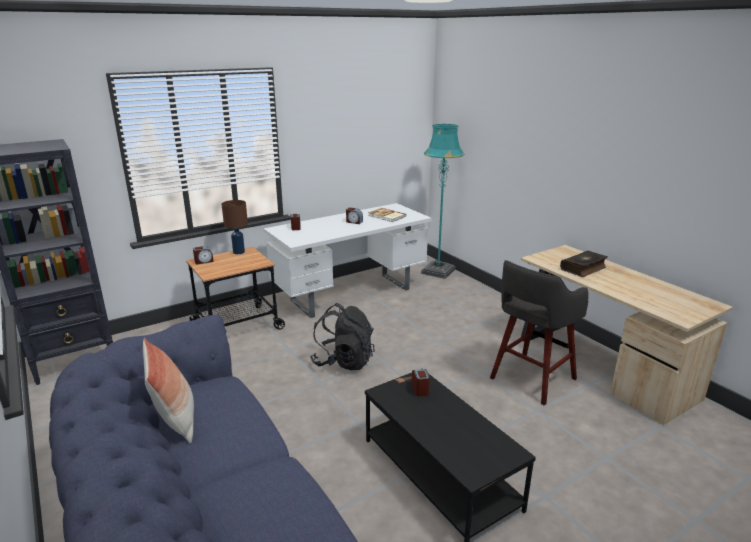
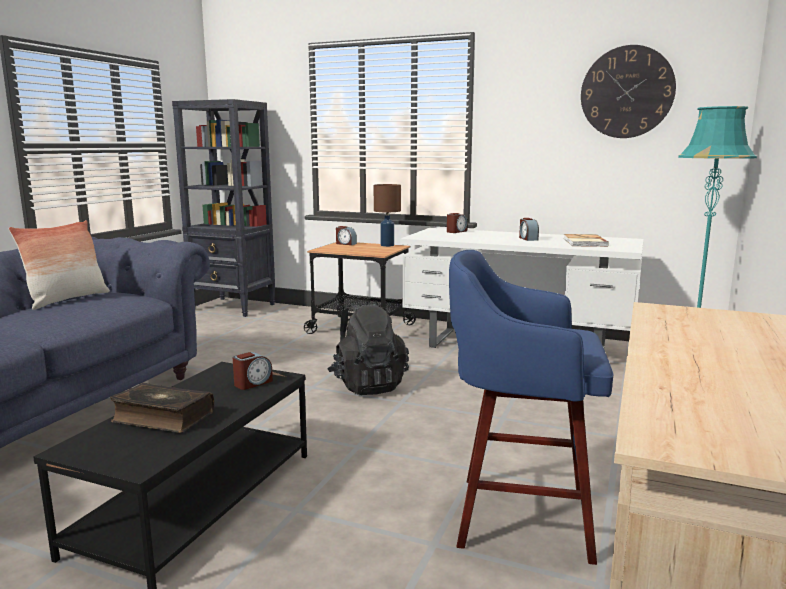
camera: 55 degrees right, 10 degrees down
grey stool [490,260,588,406] -> blue stool [449,250,613,565]
book [560,251,608,277] -> book moved to [110,383,214,433]
none -> wall clock [581,45,676,138]

